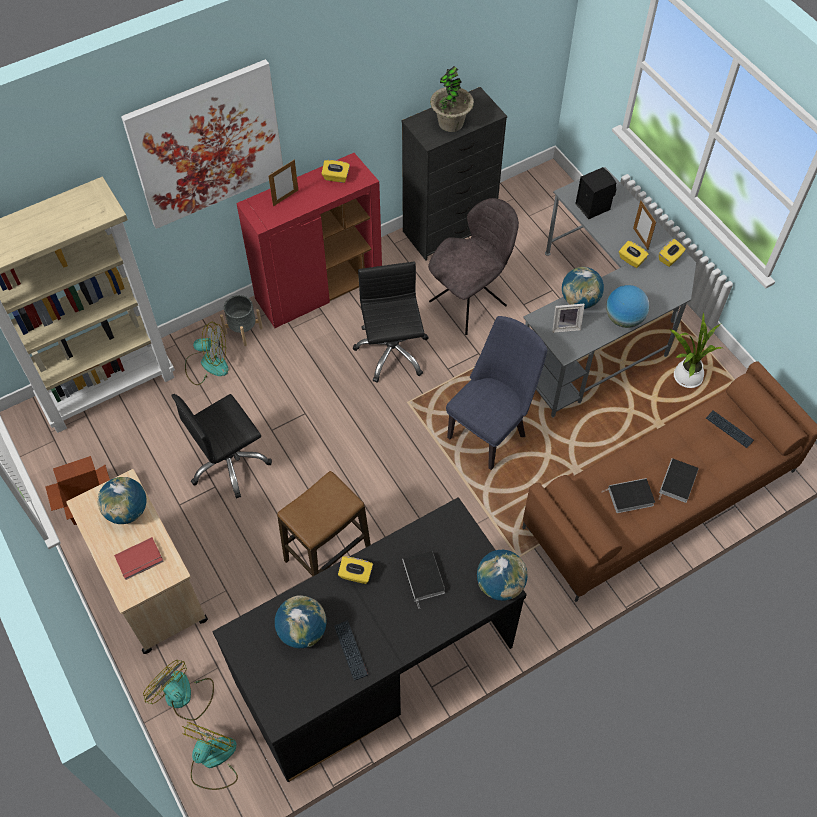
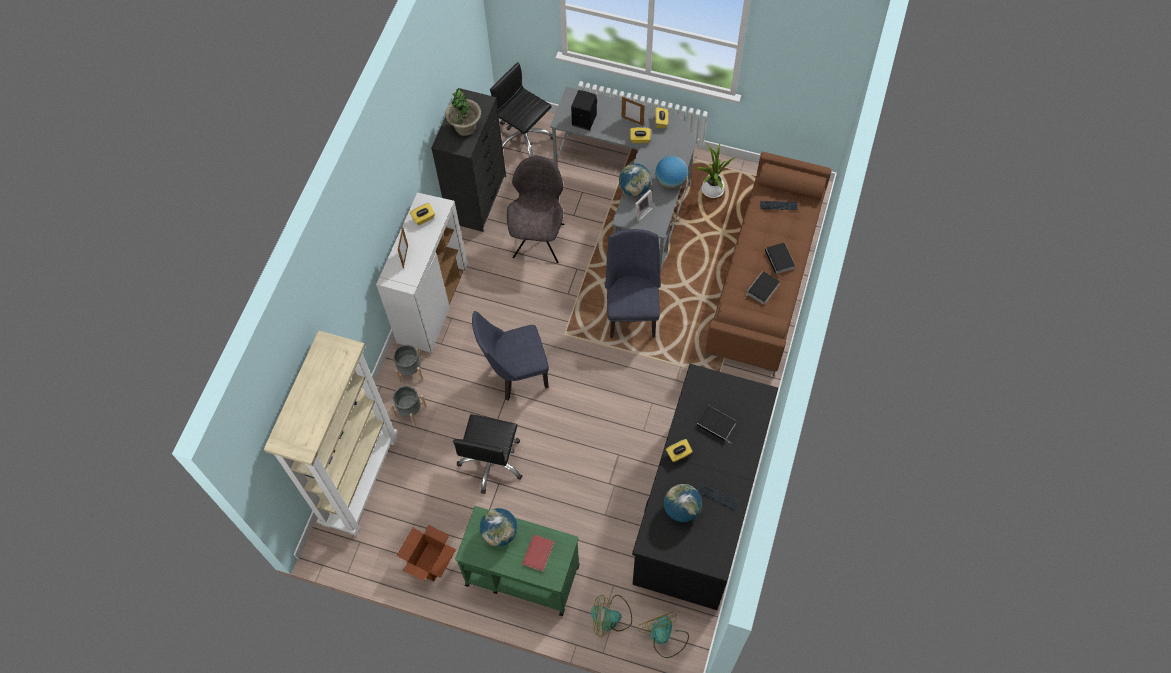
camera: 40 degrees left, 5 degrees up
beige cart [66,469,208,654] -> green cart [455,506,580,616]
picture [121,59,283,229] -> none
fan [185,322,228,385] -> grey planter [390,386,427,426]
red cabinet [236,153,382,328] -> white cabinet [376,193,467,353]
stool [277,471,371,577] -> none
black office chair [353,262,428,383] -> black office chair moved to [490,62,553,157]
globe [477,550,528,601] -> none
none -> blue chair [472,311,549,400]

